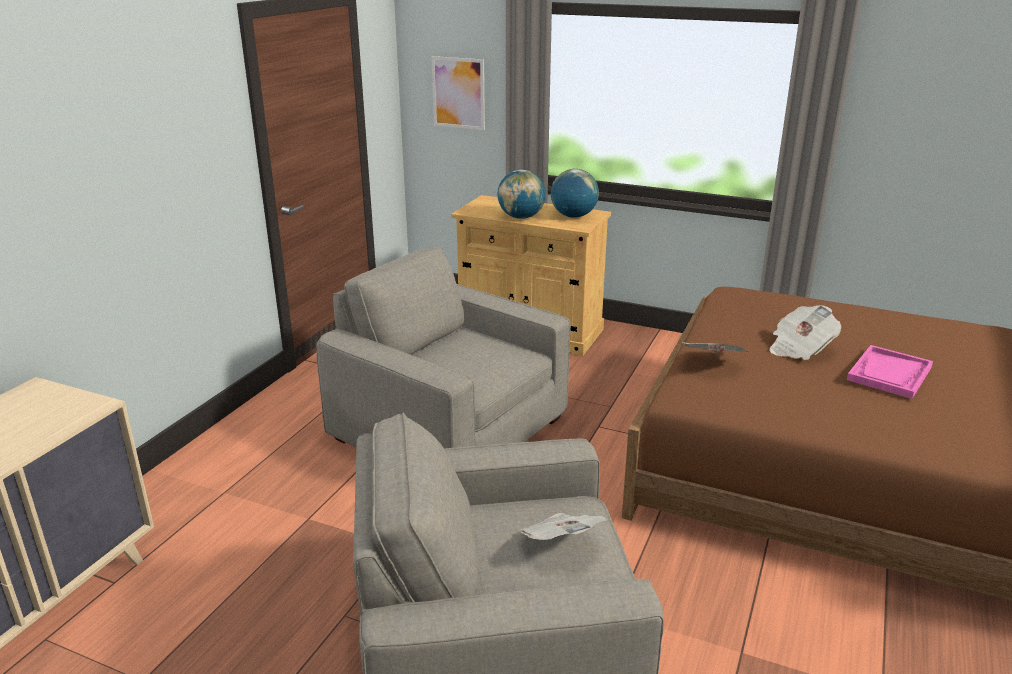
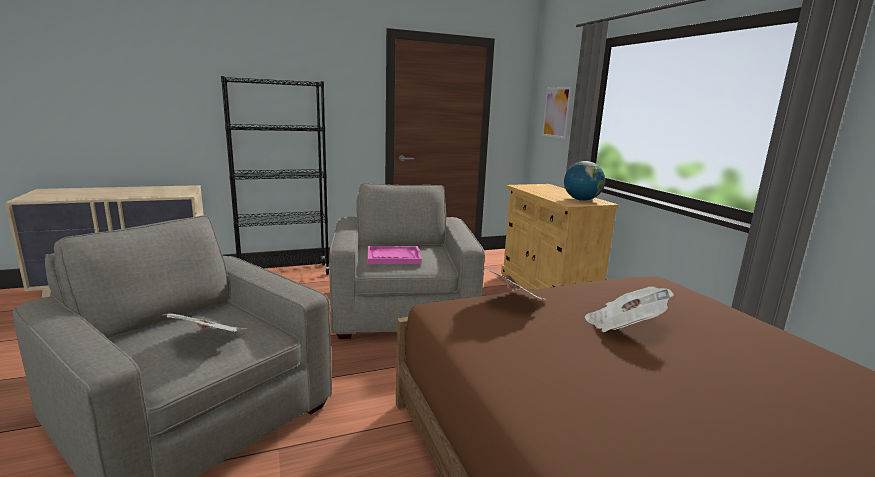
camera: 45 degrees right, 10 degrees down
globe [497,170,546,219] -> none
pink tray [847,345,933,399] -> pink tray moved to [367,246,422,264]
none -> black bookcase [221,76,329,275]

